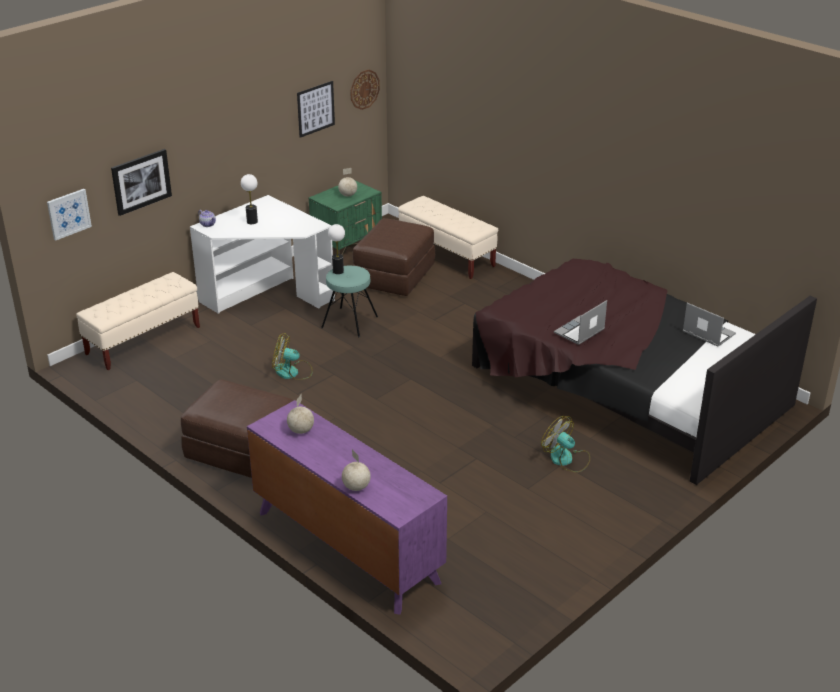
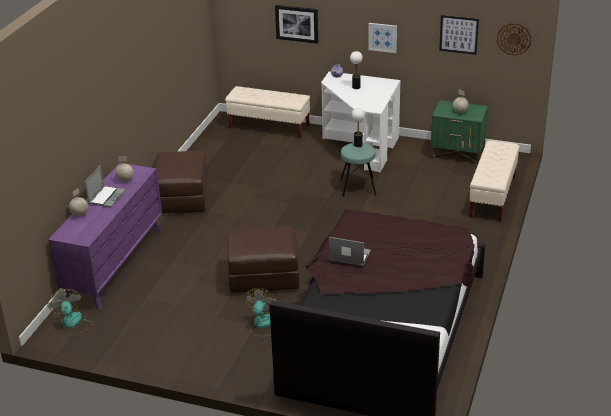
camera: 65 degrees right, 0 degrees up
picture [47,189,92,240] -> picture moved to [368,23,397,53]
fan [272,333,313,380] -> fan moved to [47,289,93,335]
brown ottoman [353,218,435,296] -> brown ottoman moved to [227,226,300,293]
laptop [683,303,736,347] -> laptop moved to [85,165,126,208]

